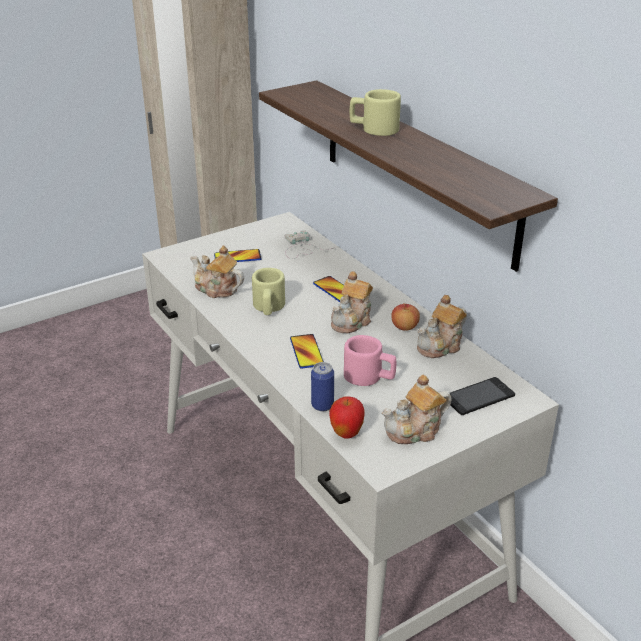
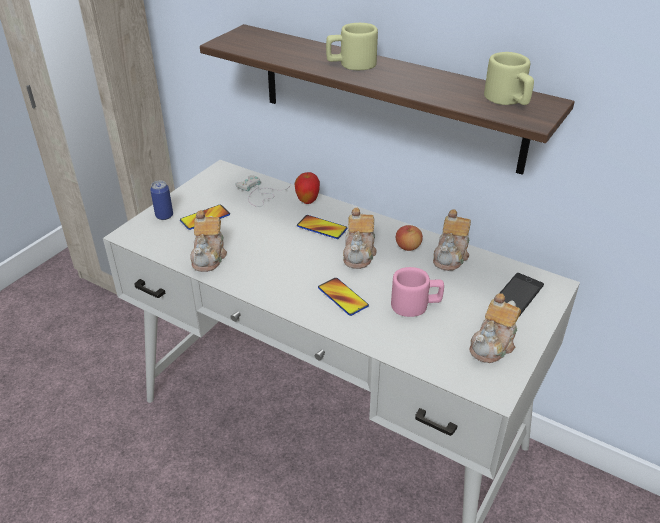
camera: 25 degrees left, 5 degrees up
teapot [191,245,244,298] -> teapot turned 90 degrees counterclockwise [190,210,227,272]
beige mug [252,268,285,315] -> beige mug moved to [484,52,534,105]
can [311,362,334,411] -> can moved to [150,181,173,220]
apple [329,396,365,439] -> apple moved to [295,172,320,204]

